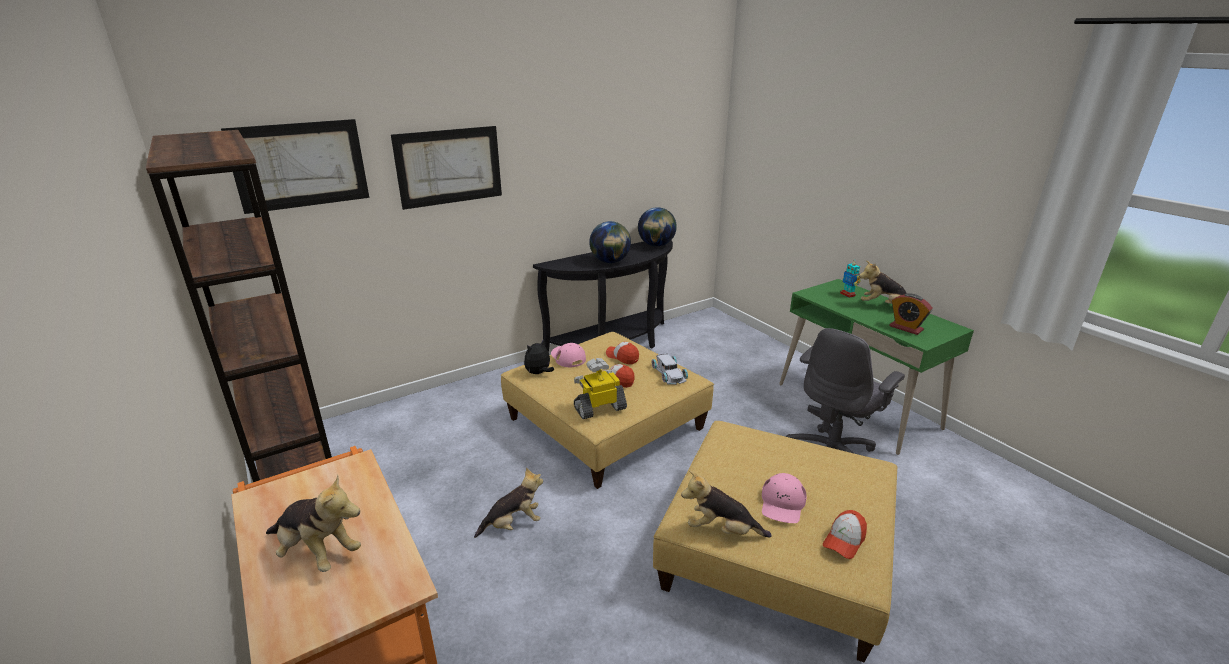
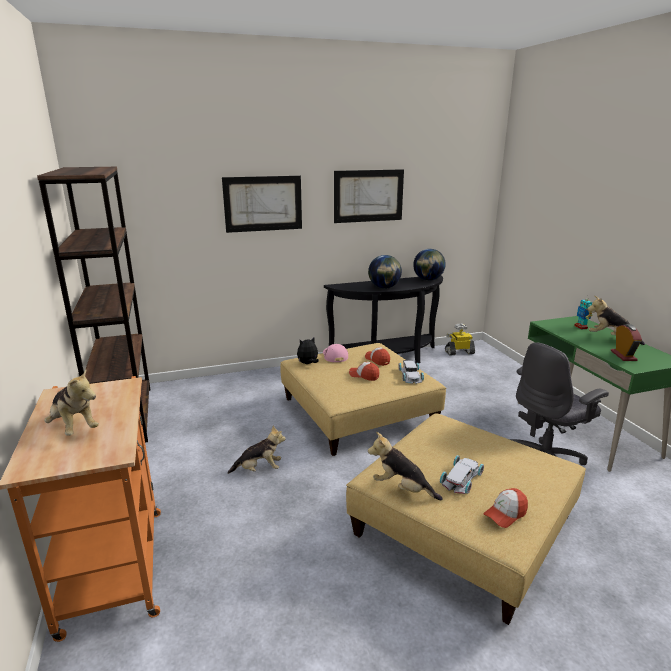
camera: 15 degrees right, 5 degrees down
picture [221,119,369,214] -> picture moved to [334,169,404,223]
toy robot [574,358,627,419] -> toy robot moved to [445,323,475,356]
pink cap [762,473,807,523] -> white toy car [440,455,484,494]
alarm clock [889,293,932,335] -> alarm clock turned 150 degrees counterclockwise [611,324,642,361]

